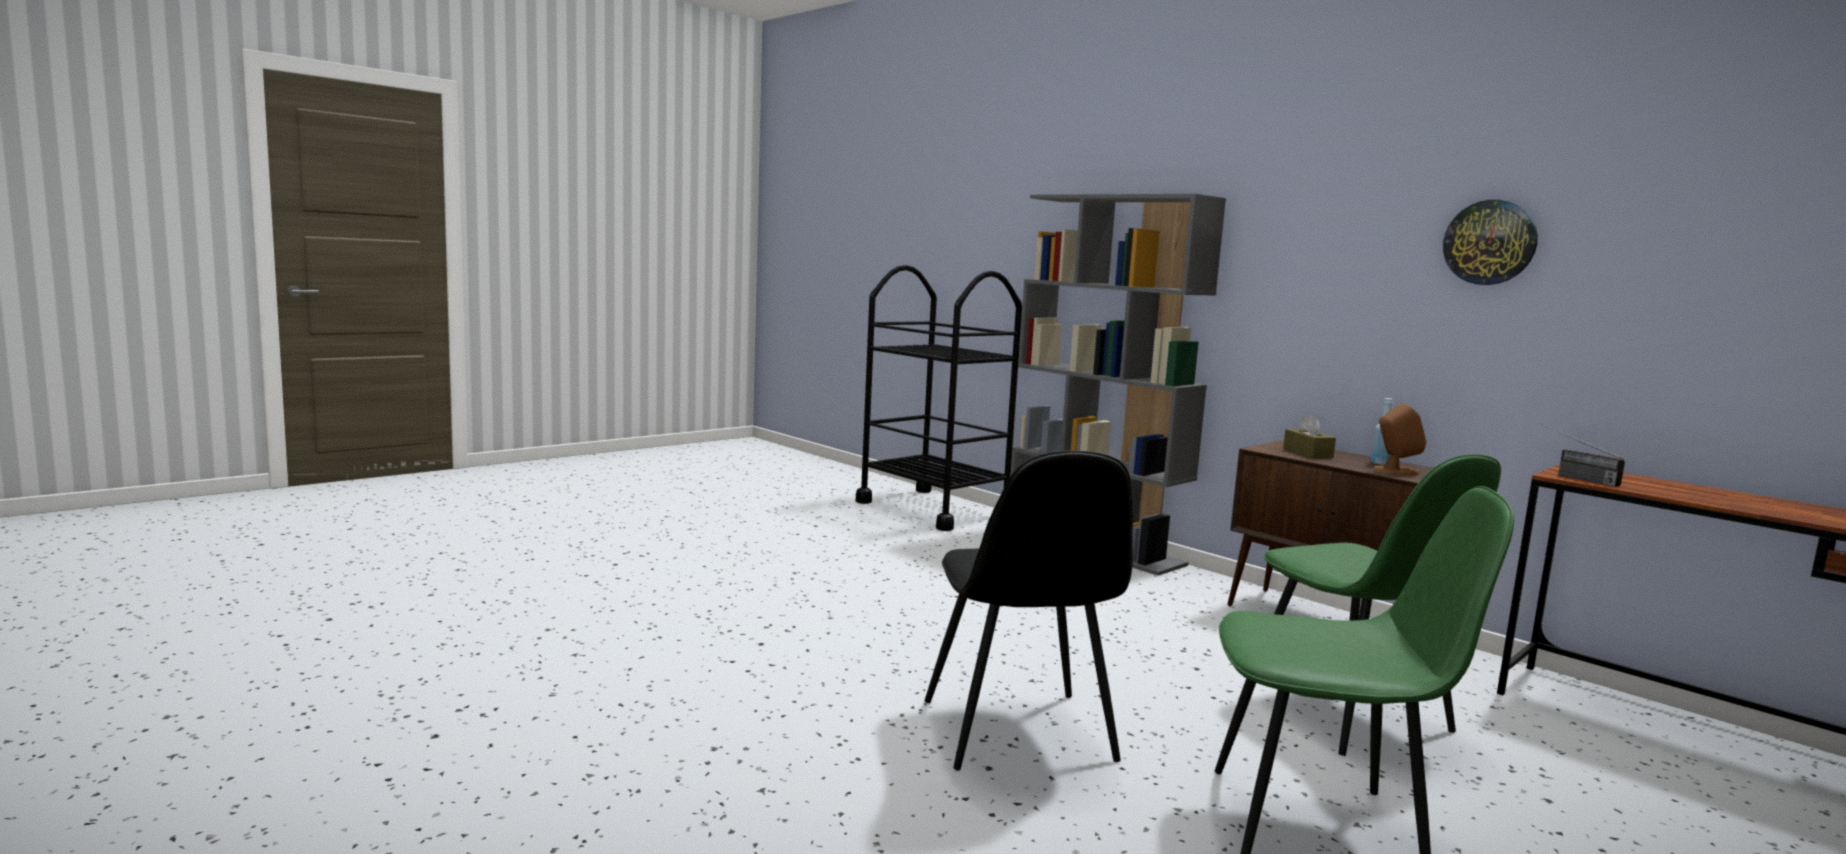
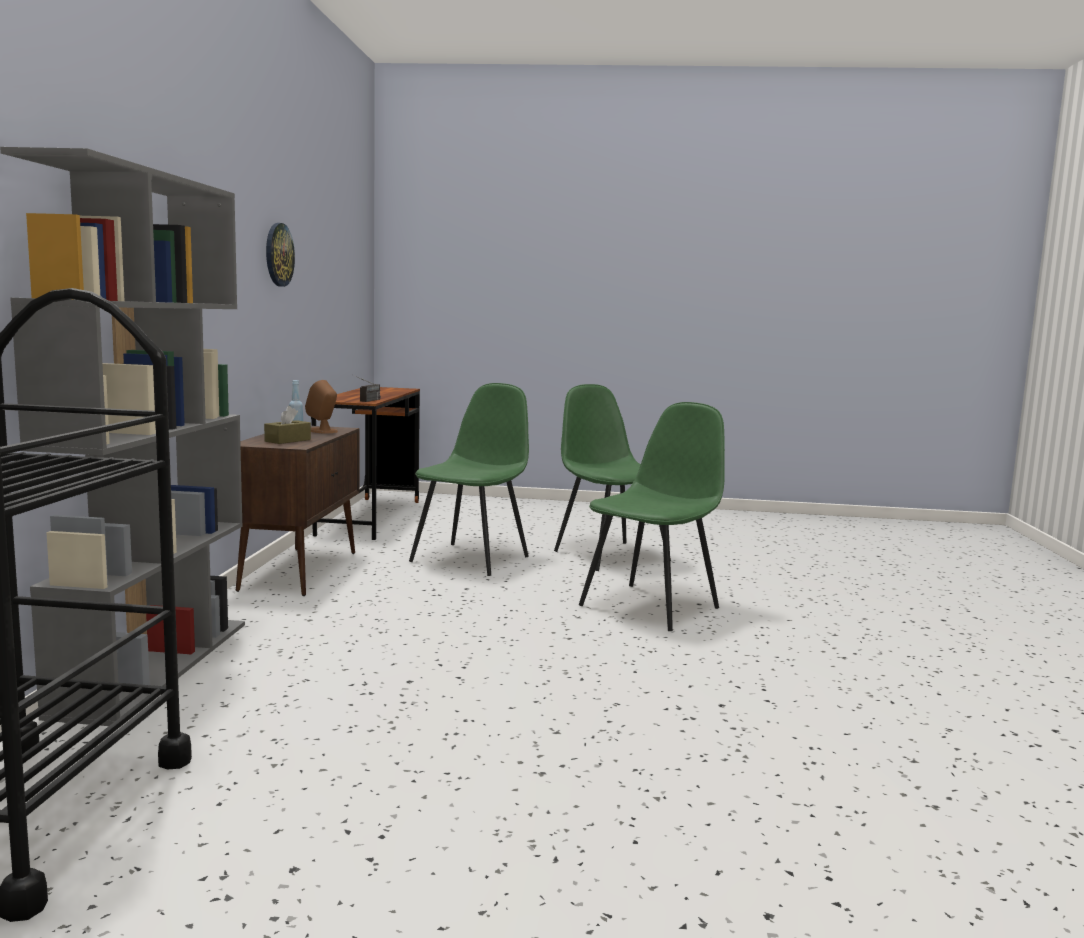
camera: 130 degrees left, 0 degrees up
black chair [925,451,1133,770] -> green chair [579,402,725,631]

